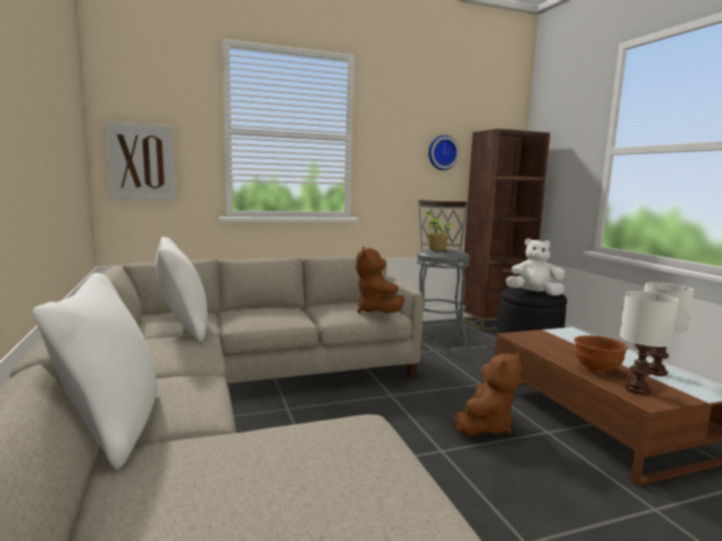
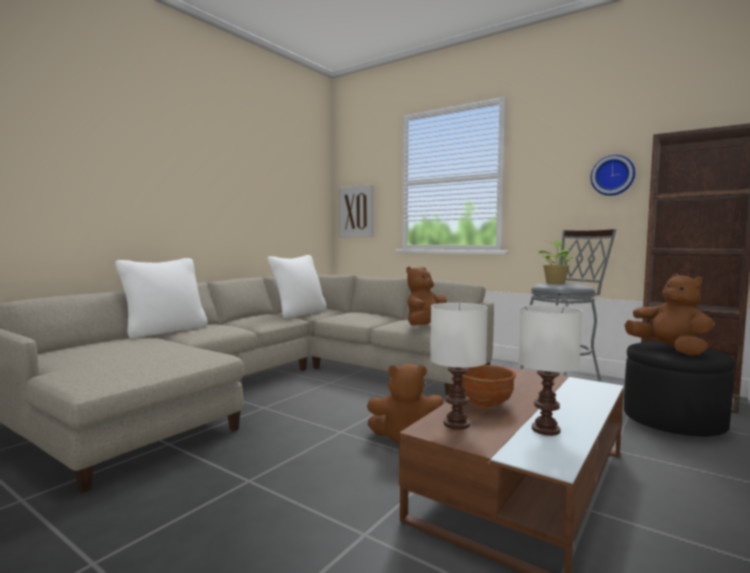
camera: 55 degrees right, 5 degrees down
white plush toy [505,238,565,296] -> brown plush toy [624,273,714,355]

